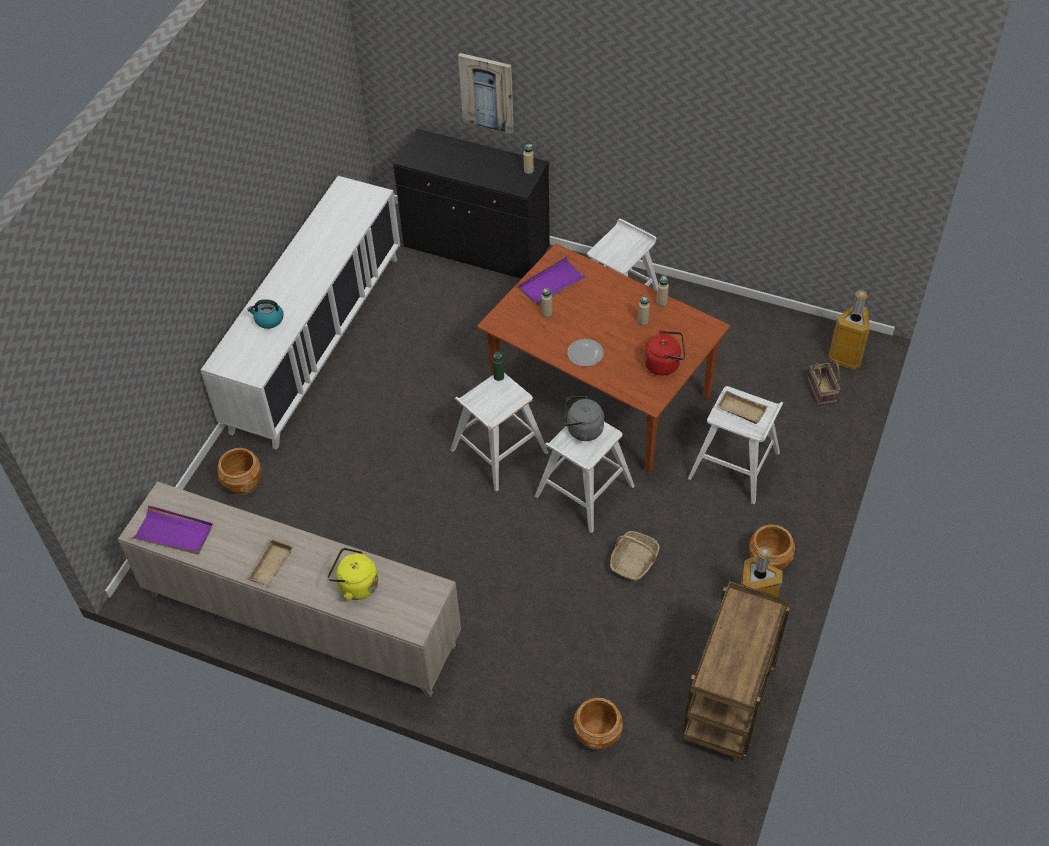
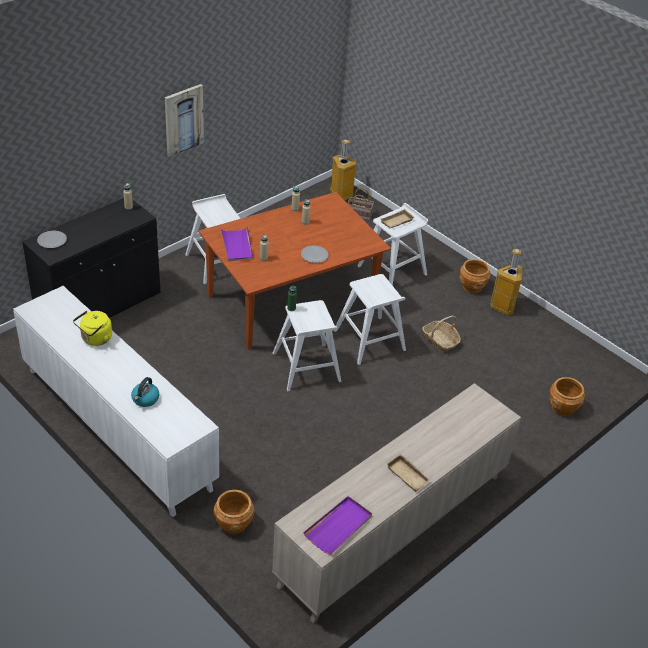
camera: 70 degrees left, 10 degrees down
yellow kettle [328,548,378,600] -> yellow kettle moved to [73,311,112,346]
picture [458,53,514,134] -> picture moved to [165,84,204,157]
grey kettle [564,396,604,441] -> none
red kettle [644,330,685,376] -> none
brown cart [683,581,790,760] -> none
none -> plate [37,231,67,248]

